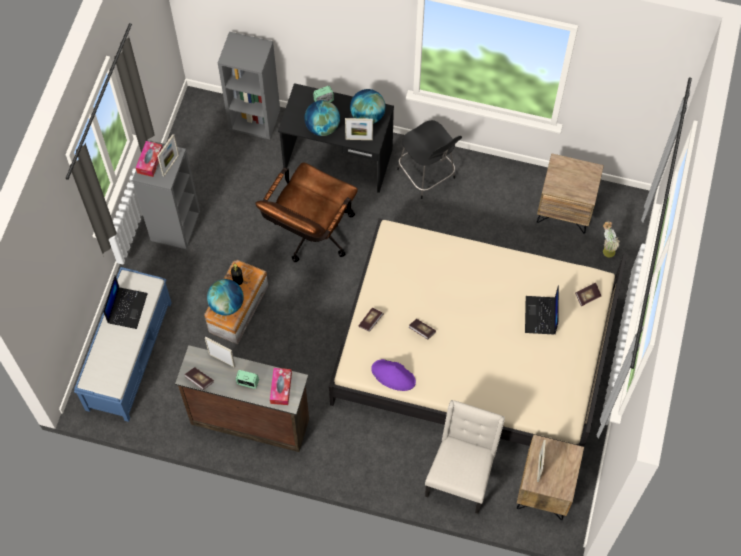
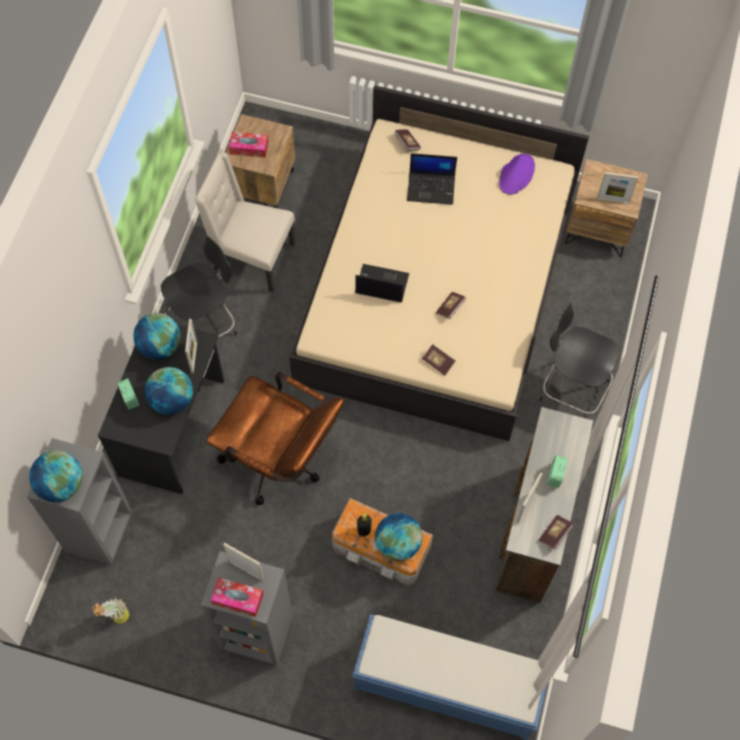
camera: 90 degrees left, 0 degrees up
laptop [103,276,148,329] -> laptop moved to [355,264,409,303]
tissue box [270,368,292,405] -> tissue box moved to [229,132,268,158]
purple hat [371,359,416,391] -> purple hat moved to [499,154,535,194]
beige chair [425,400,505,514] -> beige chair moved to [195,152,295,292]
potted plant [603,221,619,258] -> potted plant moved to [92,597,129,624]
none -> globe [29,450,83,502]
none -> black chair [540,303,620,419]

